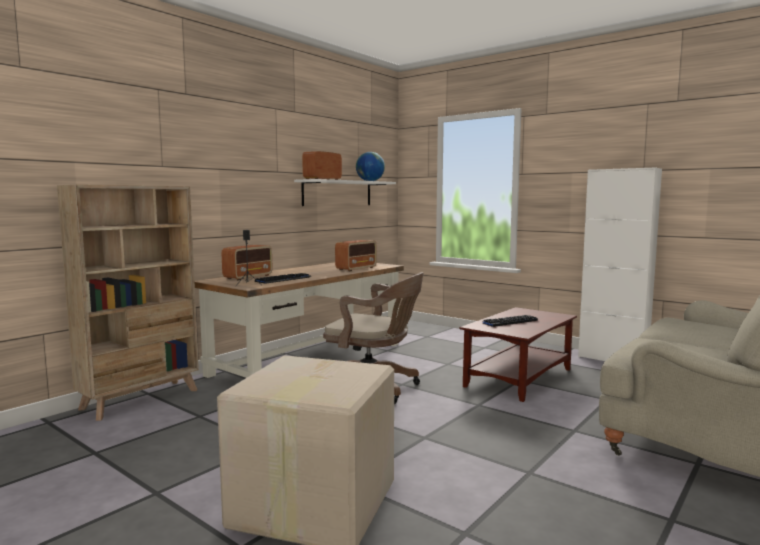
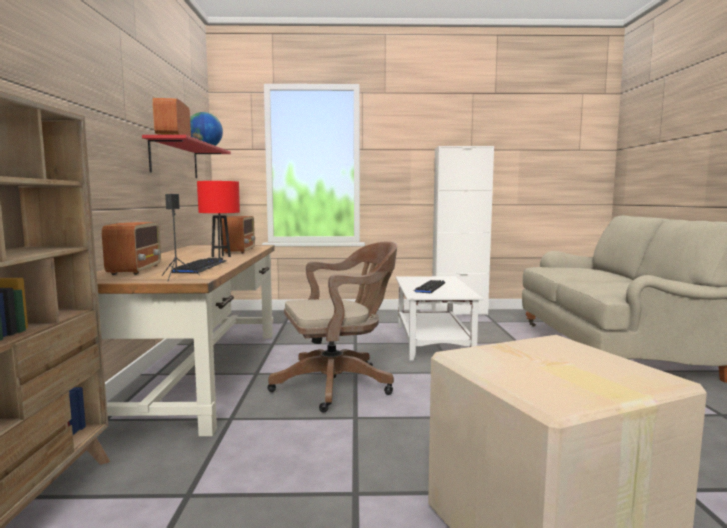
camera: 40 degrees left, 0 degrees up
white shelf [294,179,396,206] -> red shelf [142,135,231,178]
brown coffee table [460,307,577,402] -> white coffee table [396,276,483,361]
none -> red table lamp [197,181,240,258]

